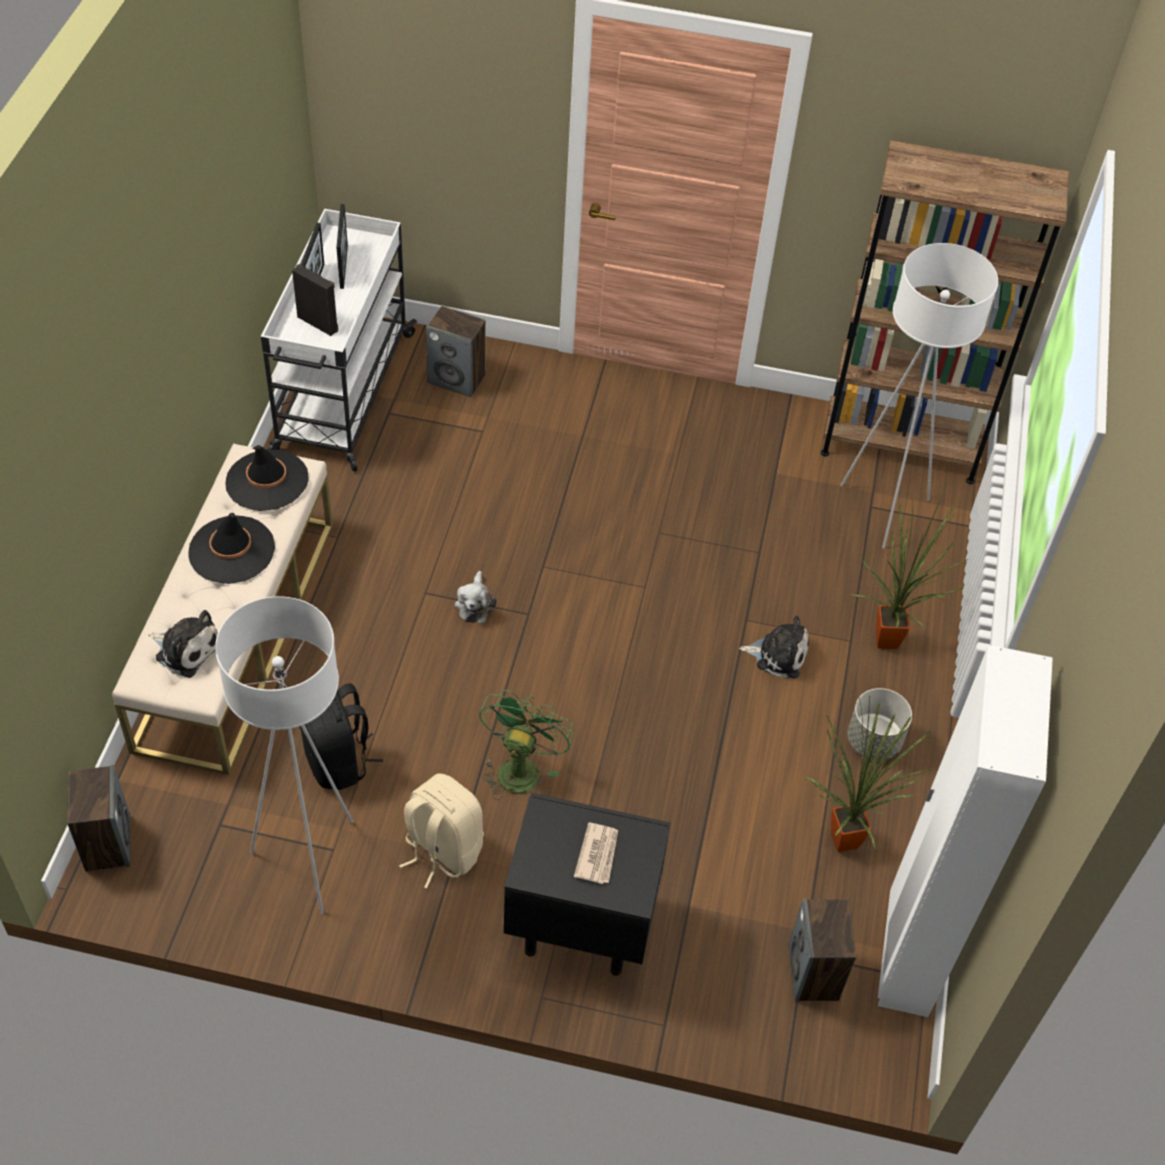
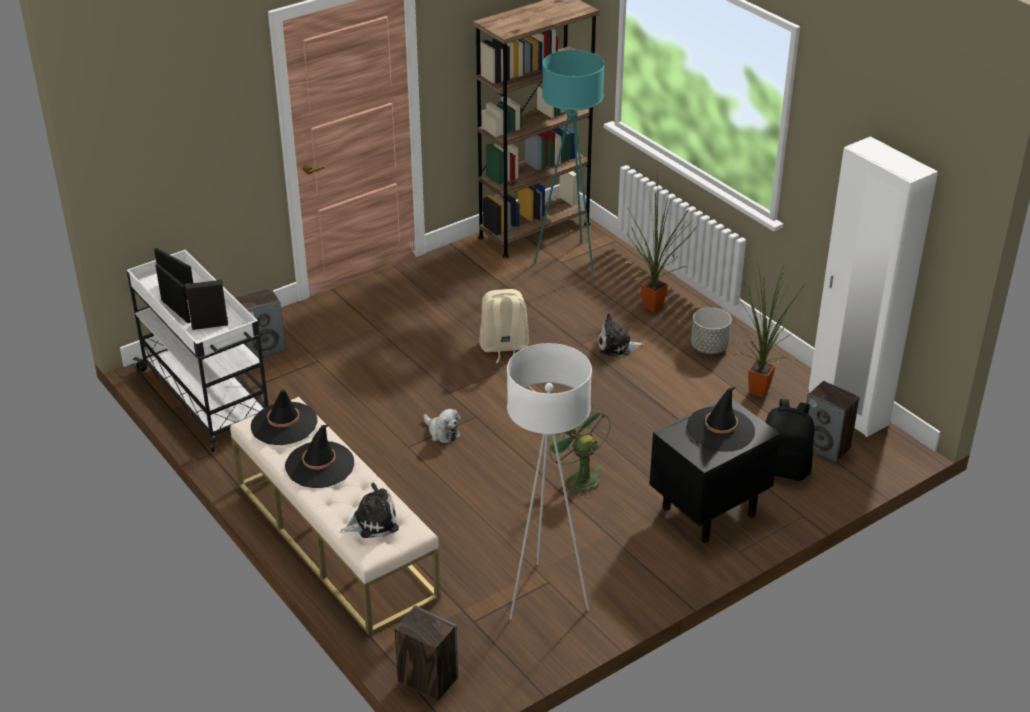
camera: 45 degrees left, 15 degrees down
black backpack [299,683,383,790] -> black backpack moved to [765,399,814,481]
beige backpack [399,774,484,889] -> beige backpack moved to [479,289,529,363]
newspaper [574,822,618,884] -> black hat [687,387,755,452]
plush toy [739,616,809,678] -> plush toy turned 150 degrees counterclockwise [598,313,644,357]
white floor lamp [840,243,998,548] -> turquoise floor lamp [534,50,605,275]

